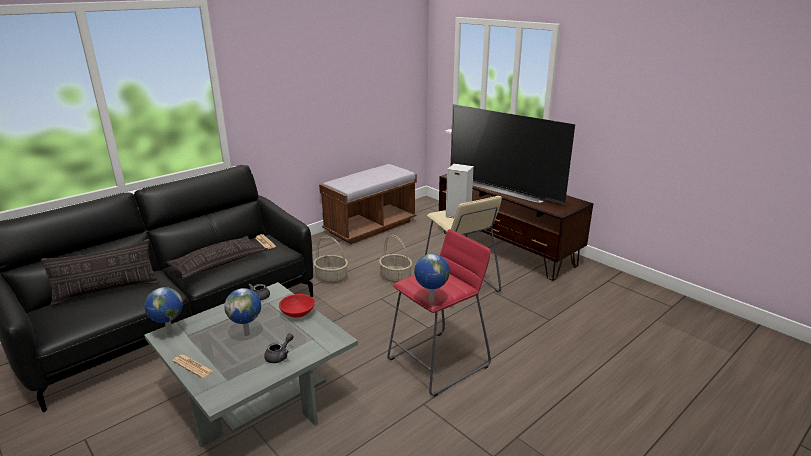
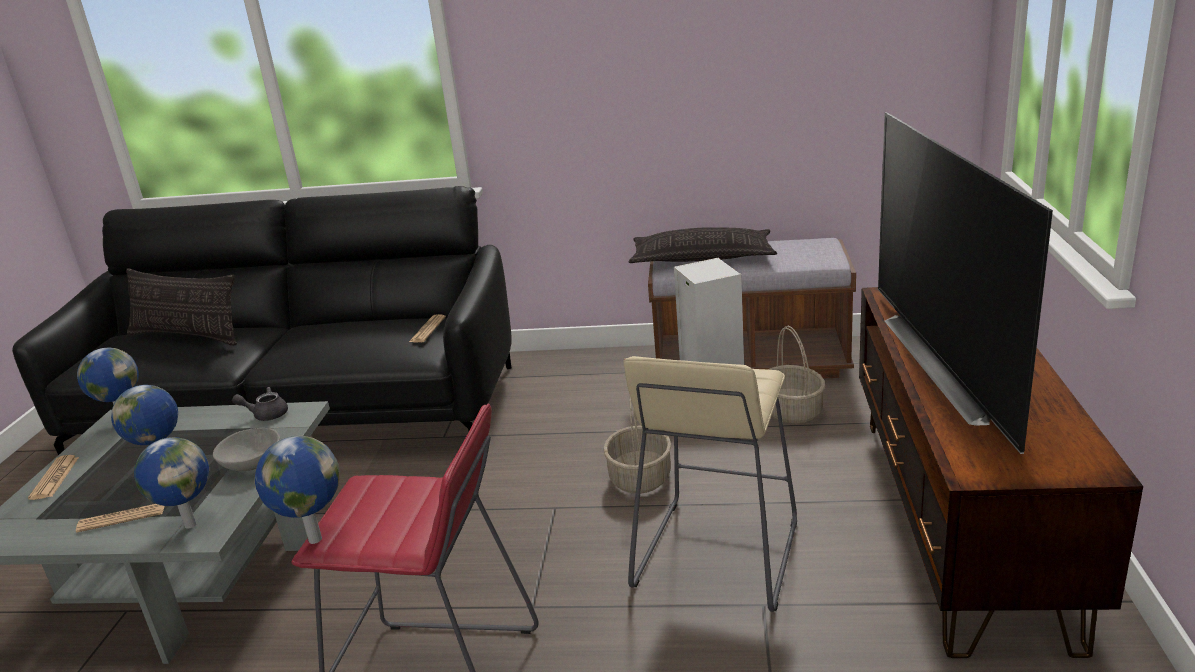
camera: 50 degrees right, 0 degrees up
pillow [166,236,268,279] -> pillow moved to [629,227,777,263]
grey teapot [264,333,294,363] -> newspaper [76,504,164,533]
red bowl [279,294,315,318] -> grey bowl [213,428,280,471]
basket [313,236,348,283] -> basket moved to [768,326,825,424]
none -> globe [134,437,209,529]

